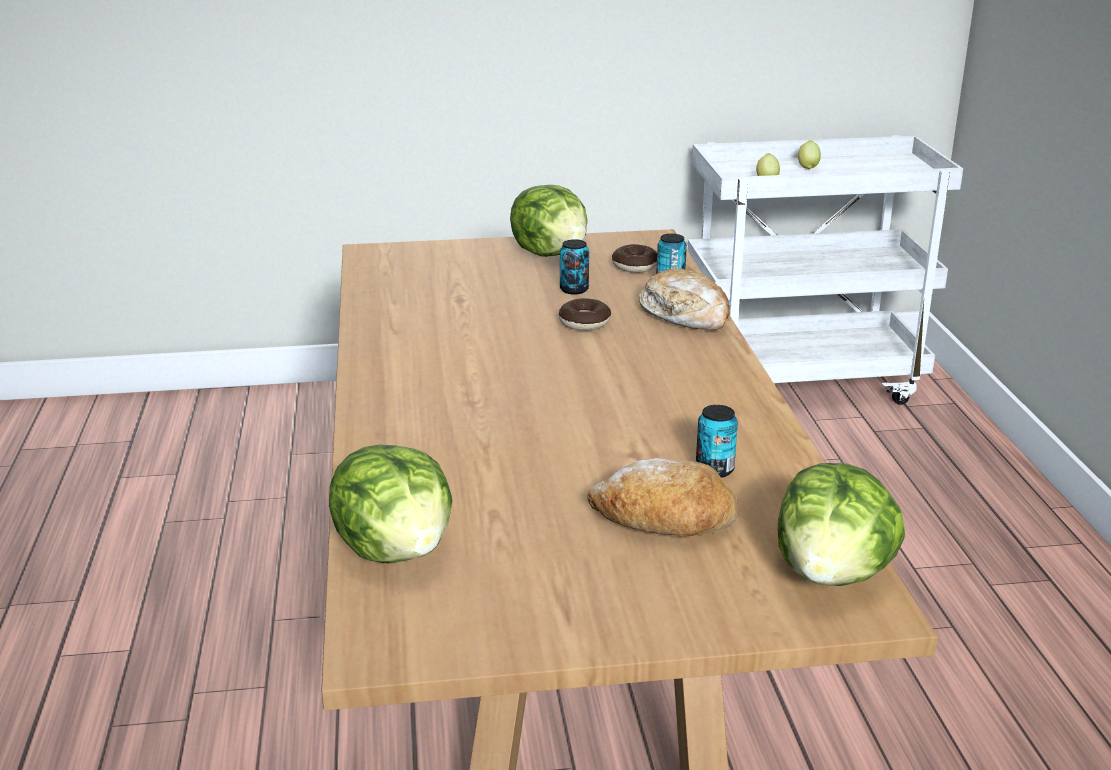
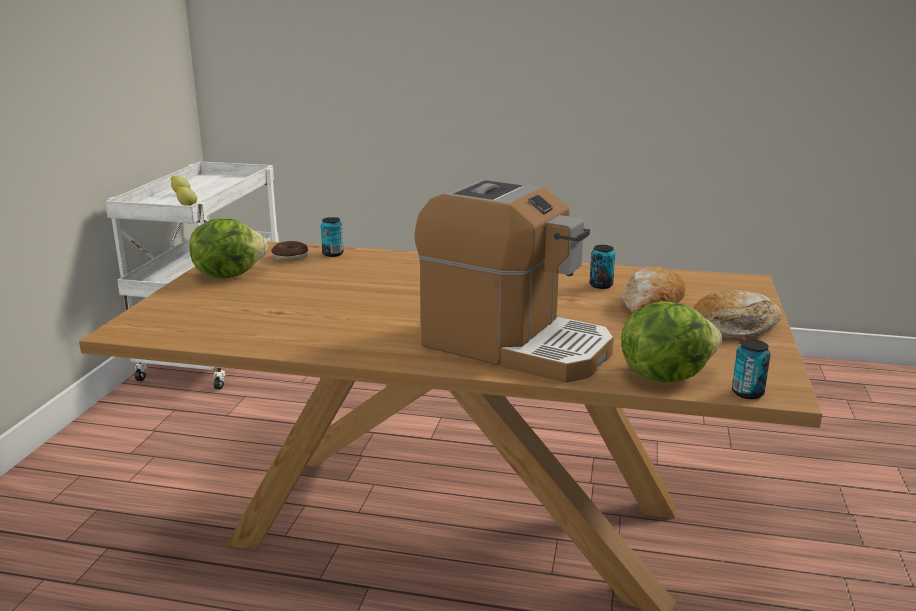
camera: 70 degrees left, 5 degrees down
donut [559,298,611,331] -> none
can [560,239,589,295] -> can moved to [732,339,771,399]
bread [639,268,730,330] -> bread moved to [693,290,782,339]
lettuce [778,463,905,586] -> none
none -> coffee machine [415,178,614,383]

